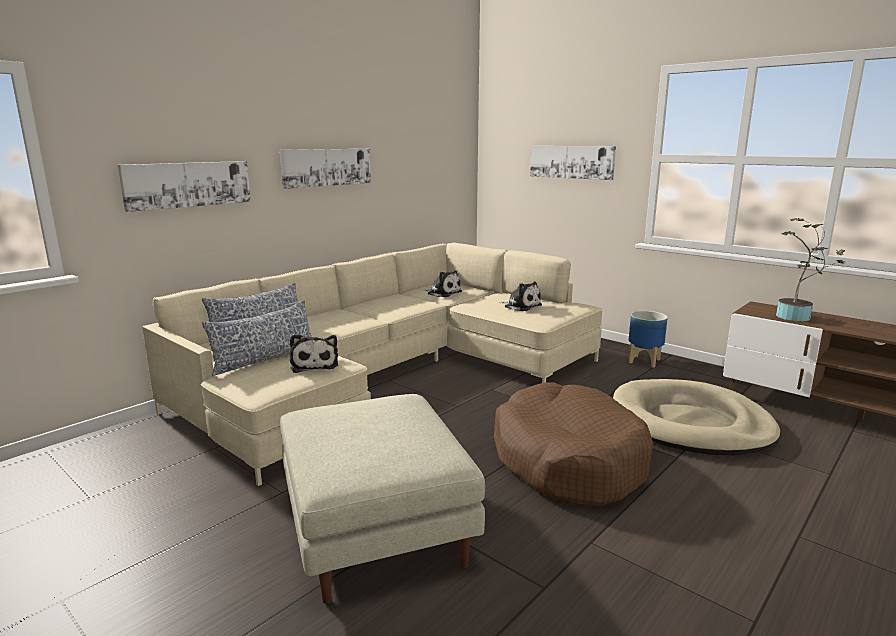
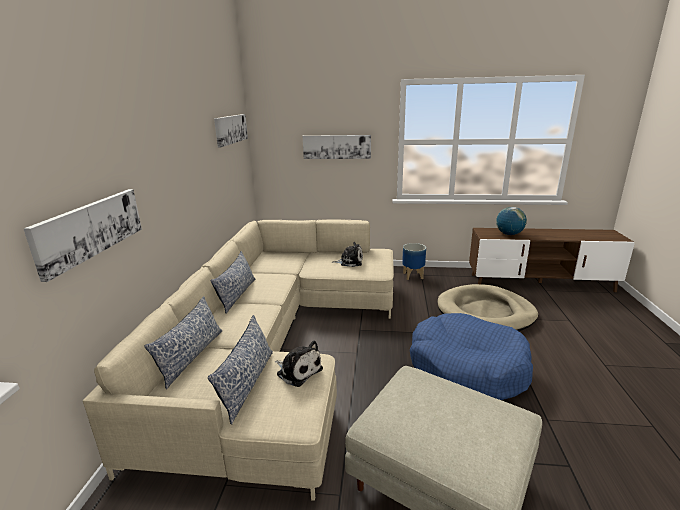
camera: 35 degrees left, 5 degrees up
picture [280,149,371,189] -> picture moved to [214,114,248,148]
plush toy [423,270,462,297] -> none
brown dog bed [494,382,653,507] -> blue dog bed [410,313,533,400]
potted plant [776,218,845,321] -> globe [496,207,527,235]
none -> pillow [210,251,256,314]

